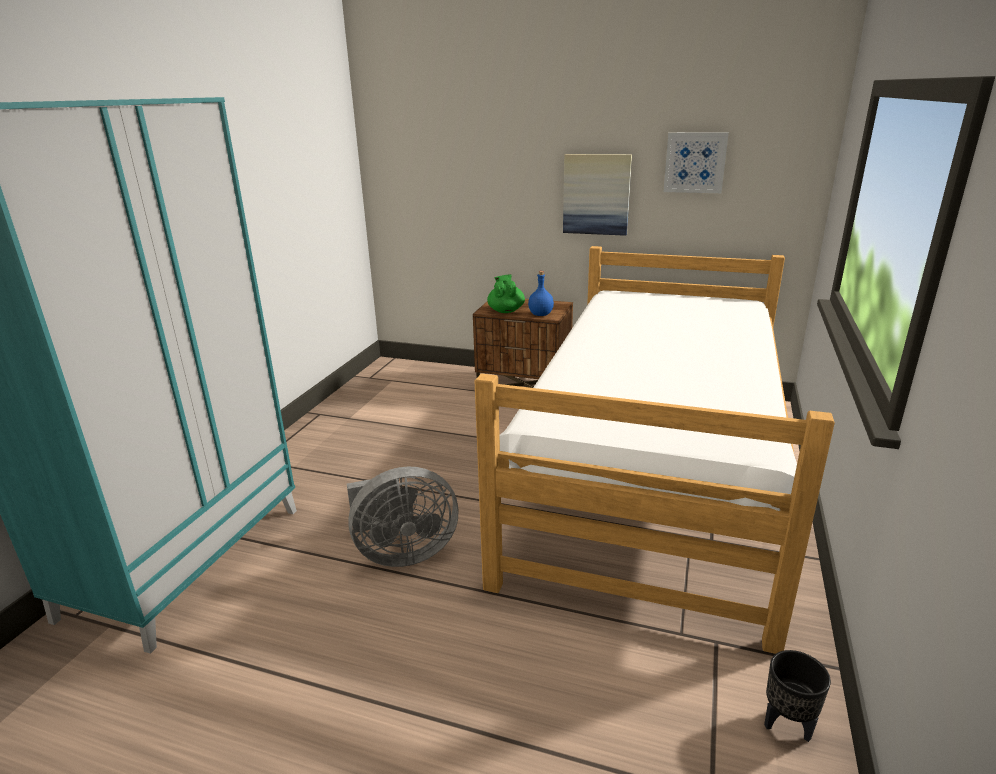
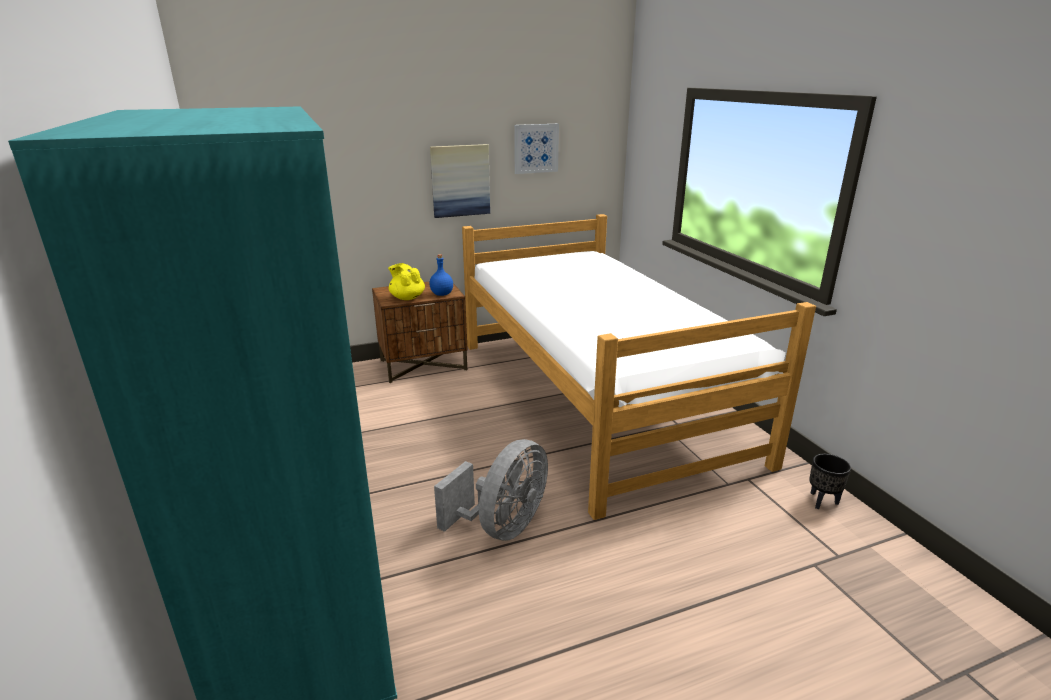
camera: 40 degrees left, 0 degrees up
green teapot [487,274,525,313] -> yellow teapot [388,263,425,300]

